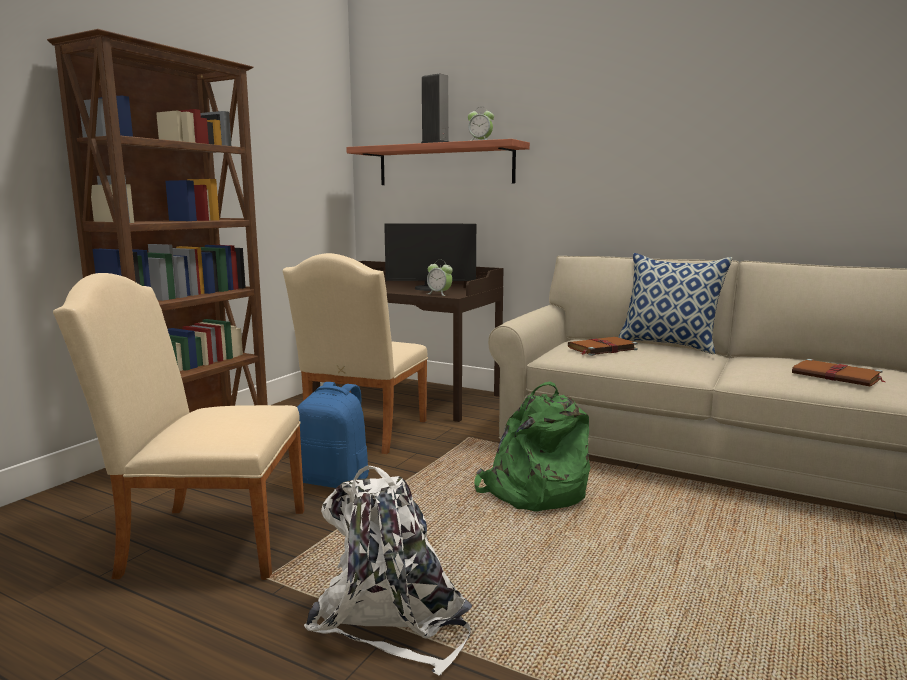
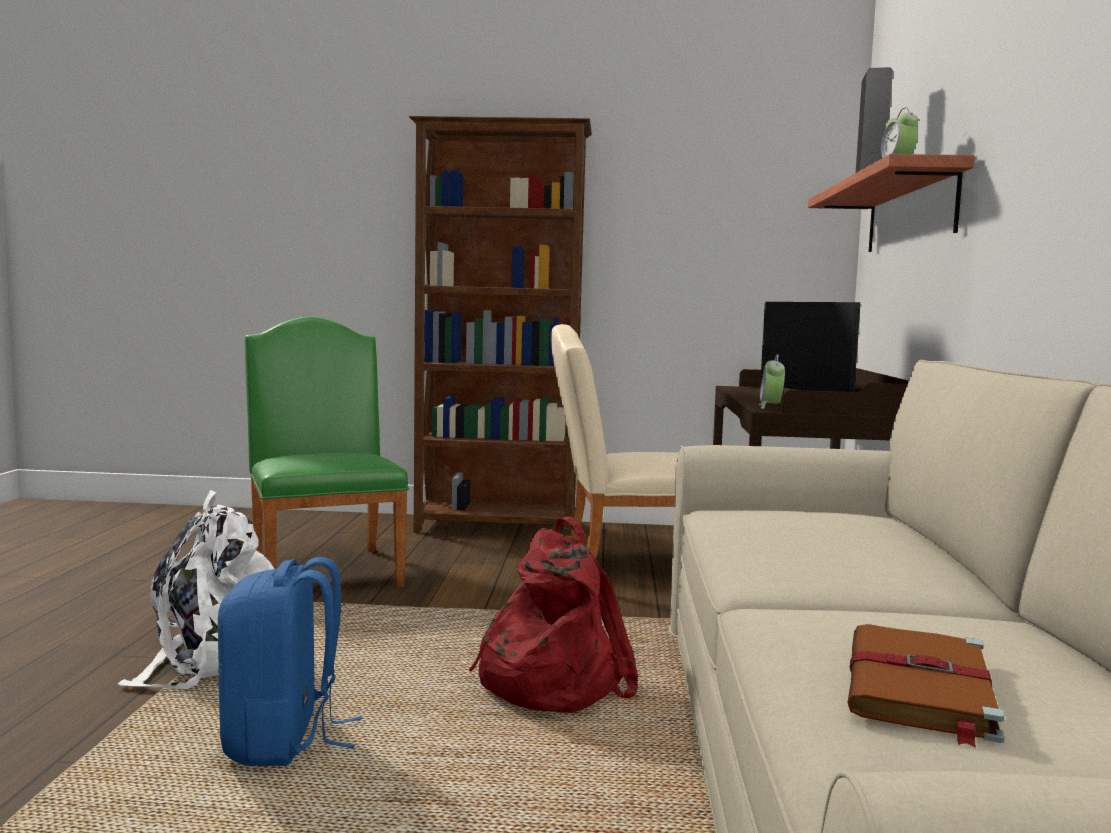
camera: 65 degrees right, 5 degrees down
beige chair [53,273,304,580] -> green chair [244,317,409,588]
blue backpack [297,382,369,488] -> blue backpack moved to [218,557,362,766]
green backpack [474,381,590,511] -> red backpack [469,517,639,713]
brown book [568,337,638,356] -> none
pillow [619,253,732,354] -> none

